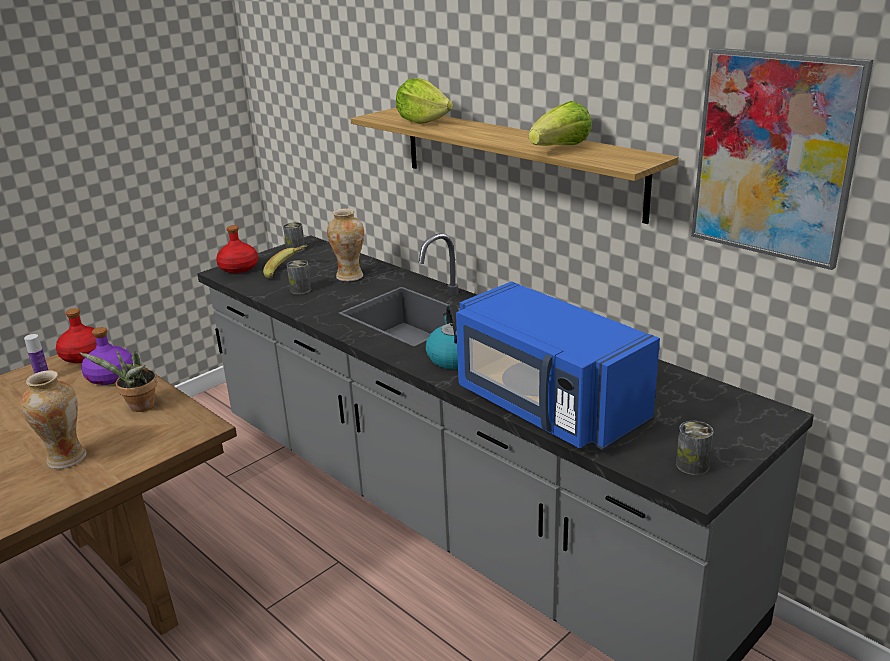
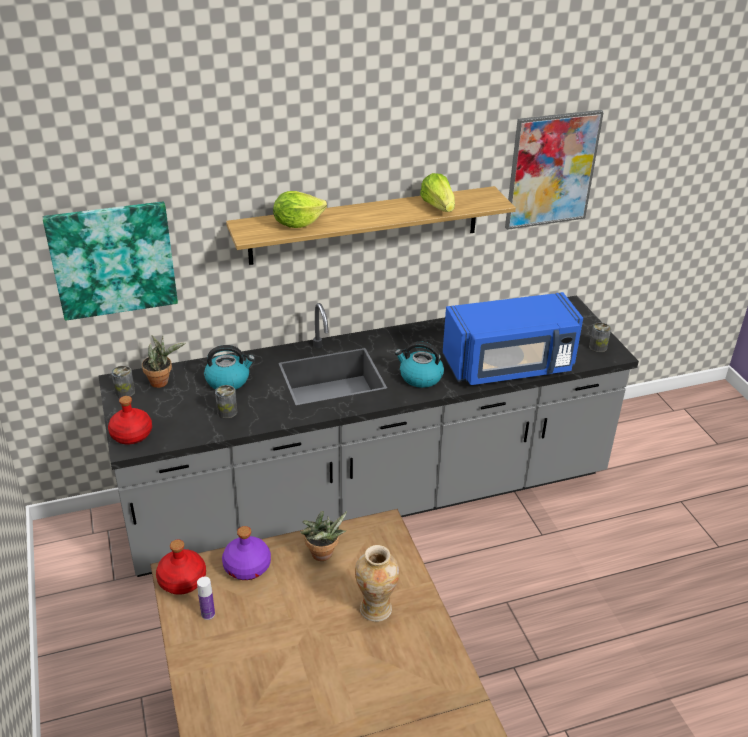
camera: 65 degrees left, 10 degrees up
banana [263,245,307,278] -> none
vase [327,208,364,281] -> kettle [204,345,255,390]
none -> picture [43,202,178,321]
none -> potted plant [142,335,185,388]

